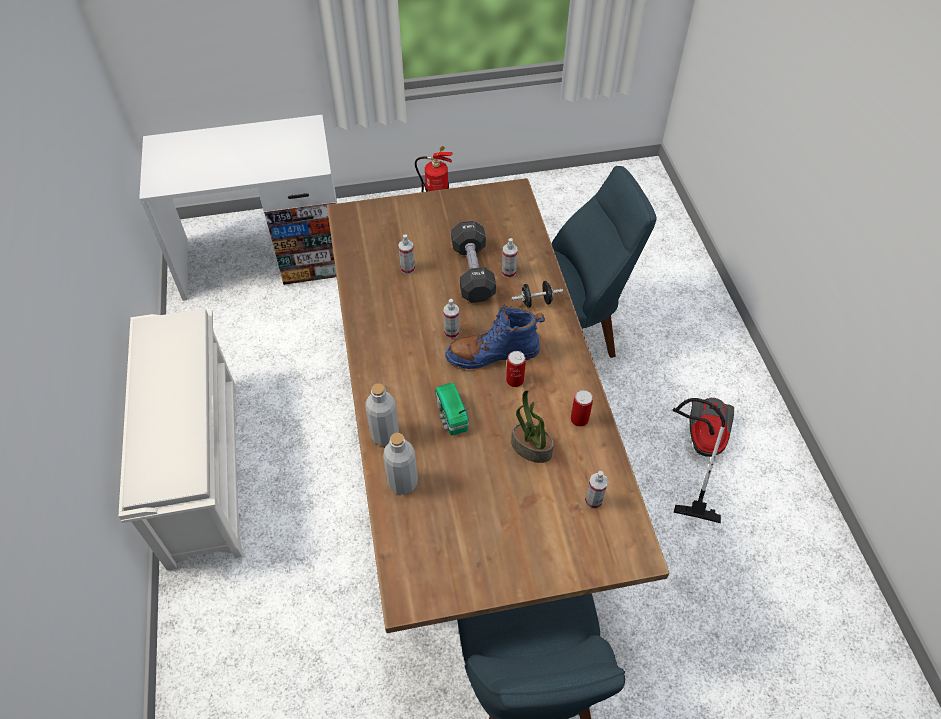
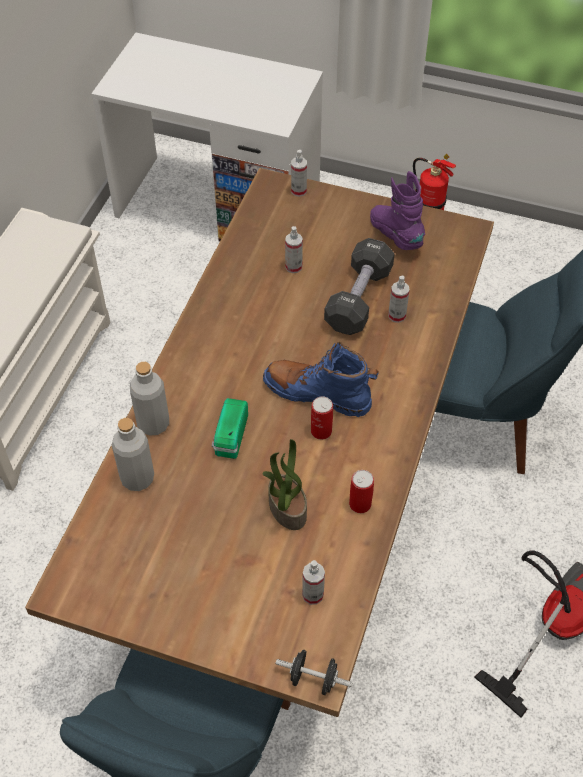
camera: 30 degrees right, 0 degrees up
spray bottle [443,299,459,339] -> spray bottle moved to [291,150,307,197]
black dumbbell [511,281,563,308] -> black dumbbell moved to [275,650,353,695]
none -> purple boot [370,171,425,250]

